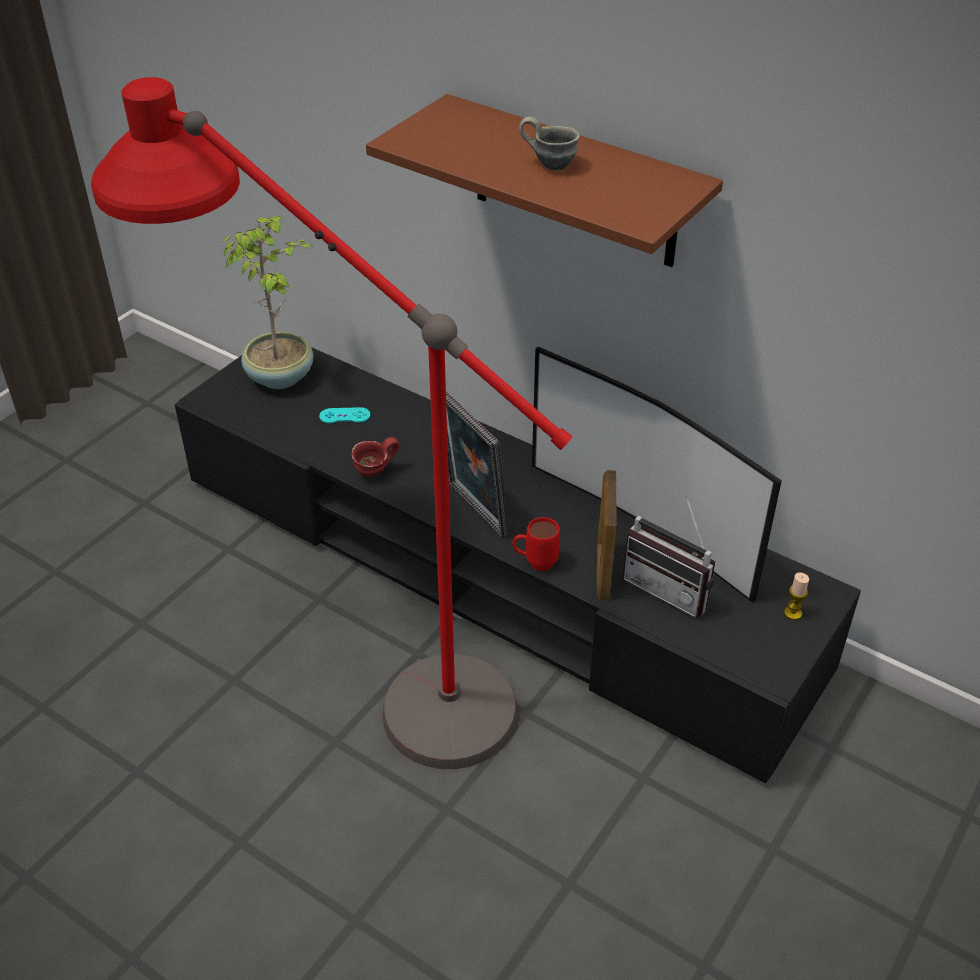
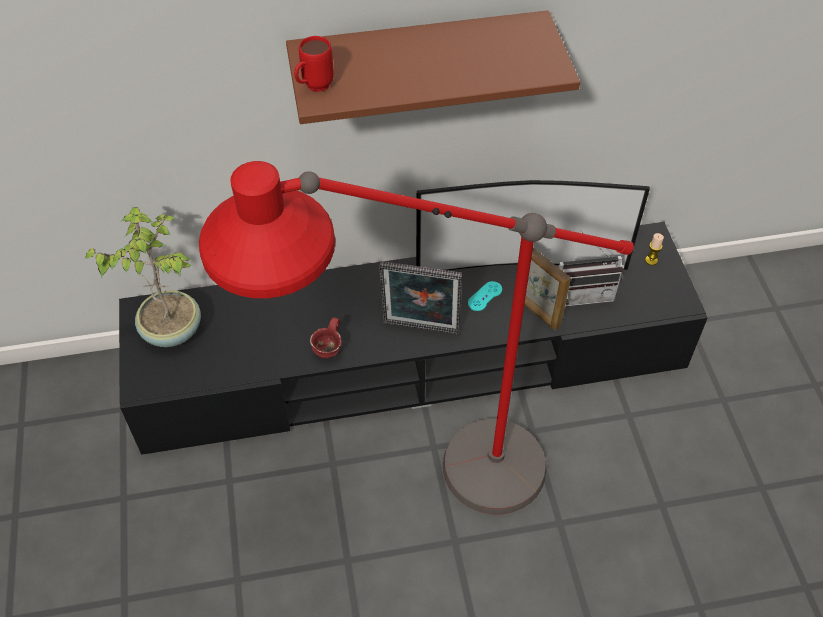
camera: 45 degrees left, 10 degrees up
turquoise game controller [319,407,370,423] -> turquoise game controller moved to [468,281,502,311]
red mug [512,517,560,571] -> red mug moved to [294,36,334,92]
grey mug [519,117,580,170] -> none

